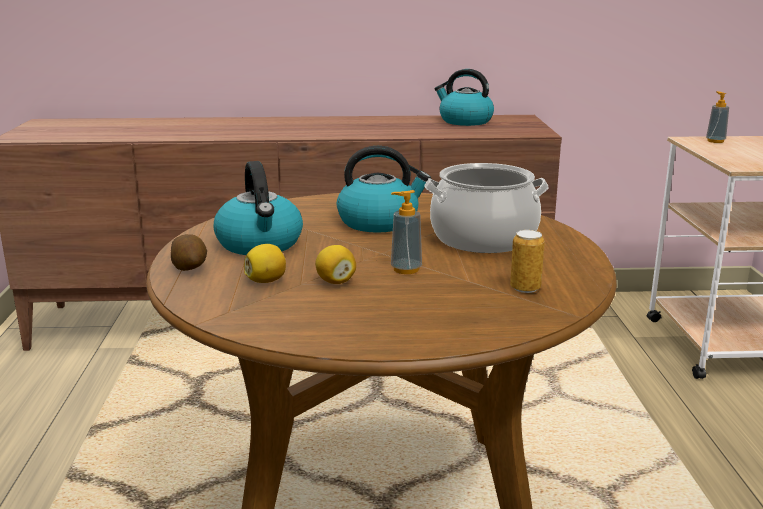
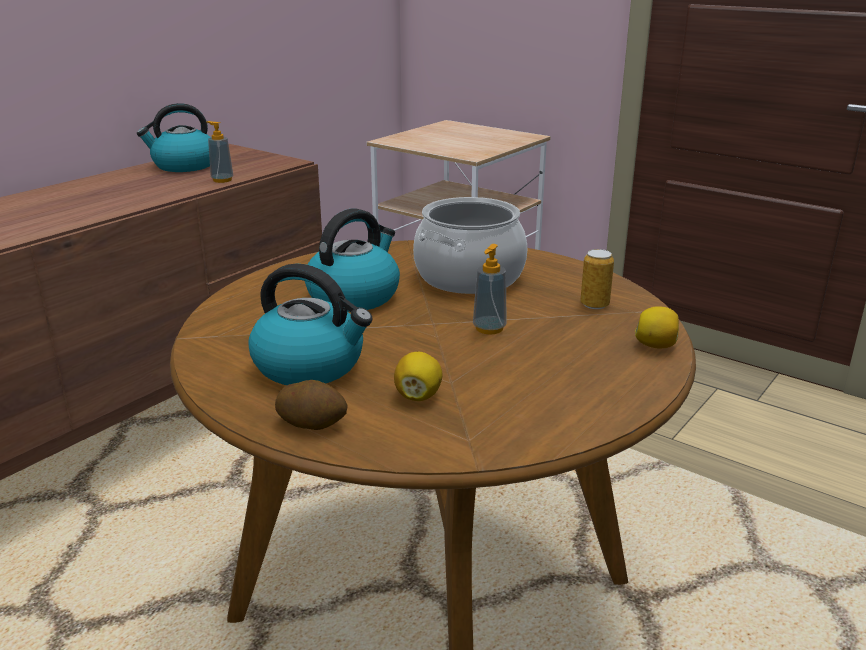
camera: 50 degrees left, 5 degrees up
lemon [315,245,356,284] -> lemon moved to [635,306,679,348]
soap dispenser [706,91,729,143] -> soap dispenser moved to [206,121,233,183]

